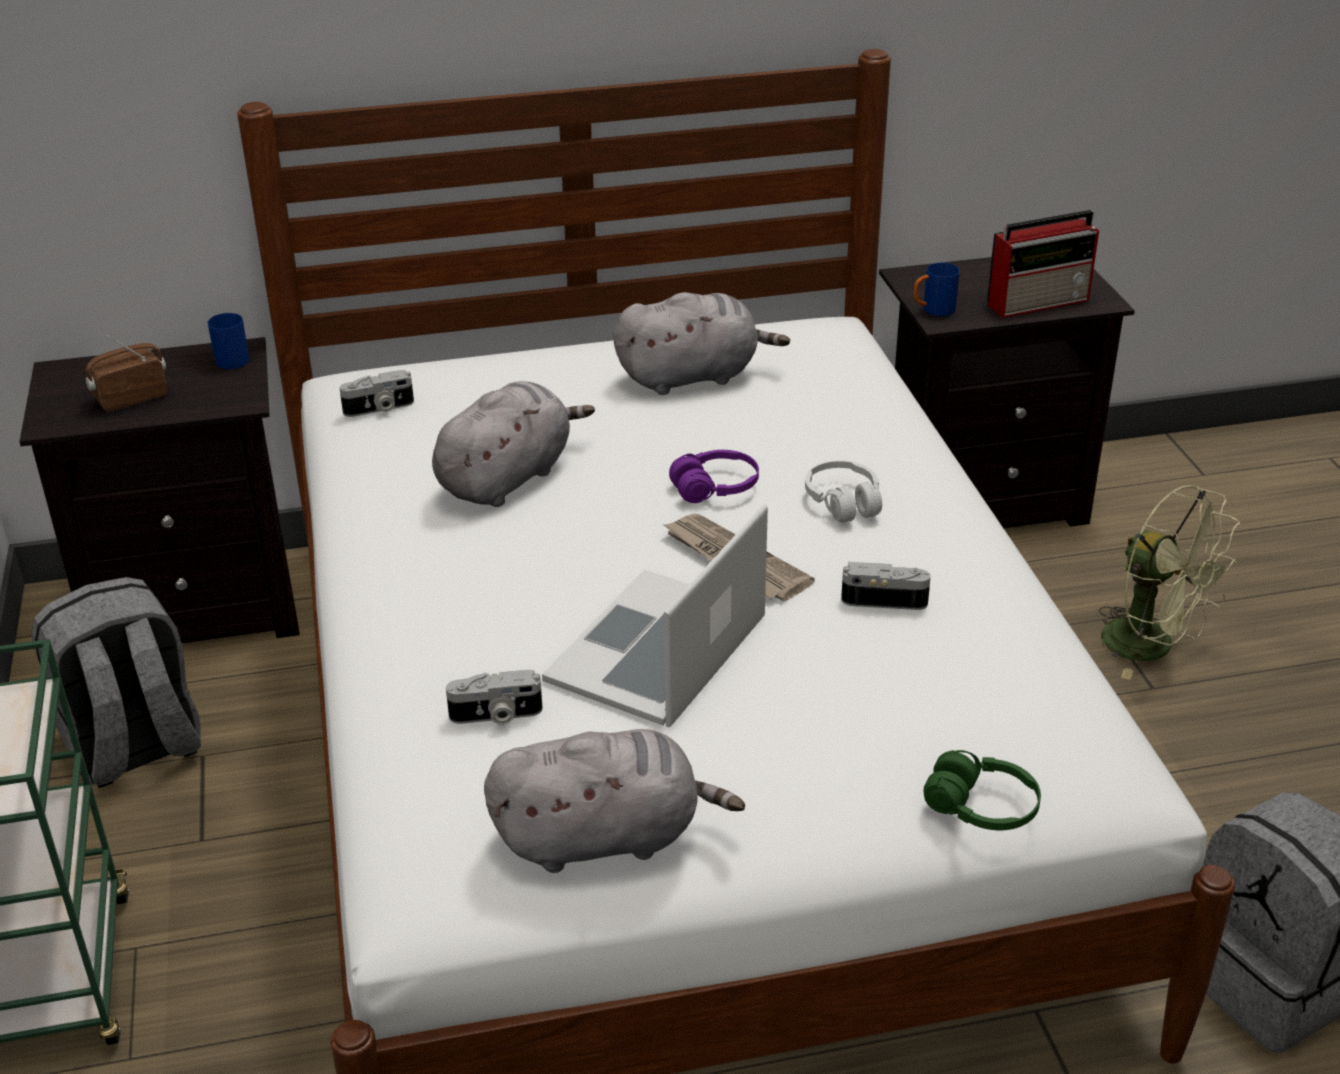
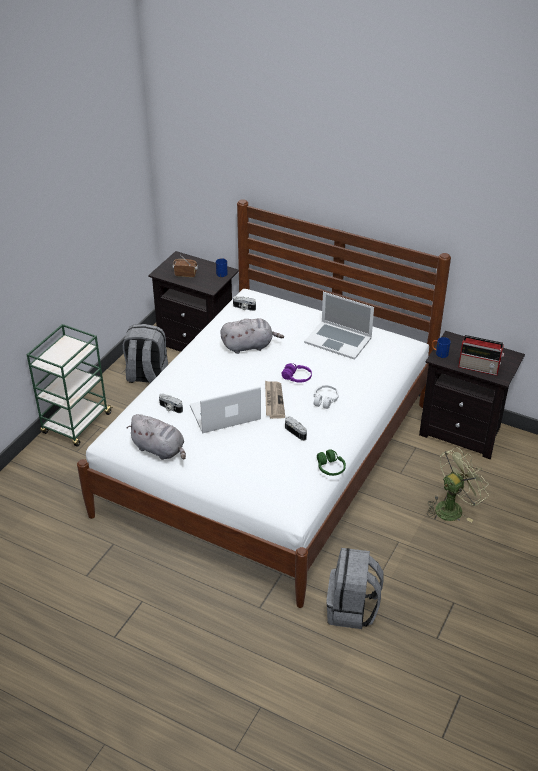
camera: 40 degrees right, 5 degrees up
grey plush toy [613,292,790,395] -> laptop [304,292,374,360]
green headphones [924,750,1041,830] -> green headphones moved to [317,449,346,476]
green fan [1099,485,1240,680] -> green fan turned 120 degrees counterclockwise [427,447,489,522]

